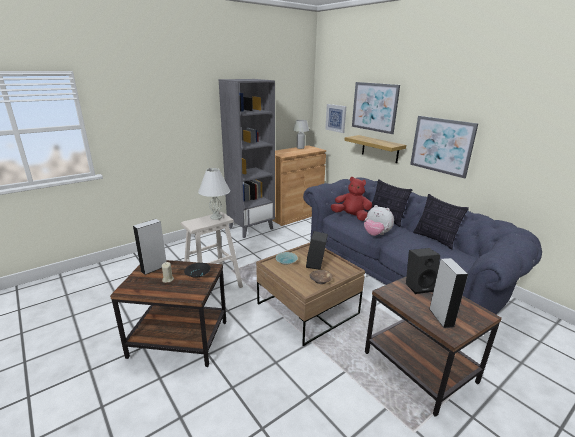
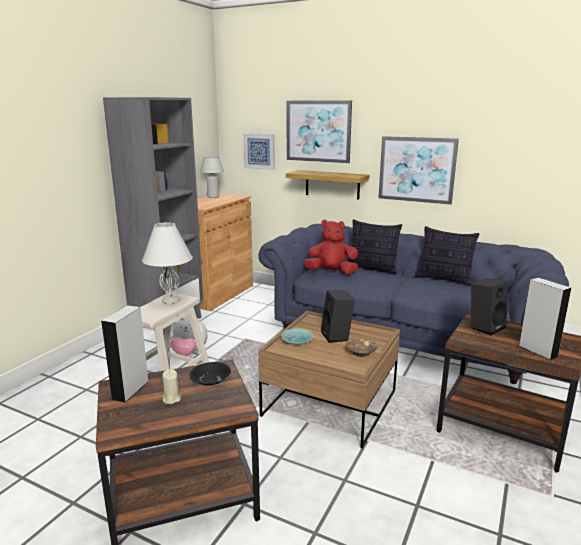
camera: 25 degrees left, 5 degrees down
plush toy [364,205,394,236] -> plush toy moved to [170,317,208,356]

